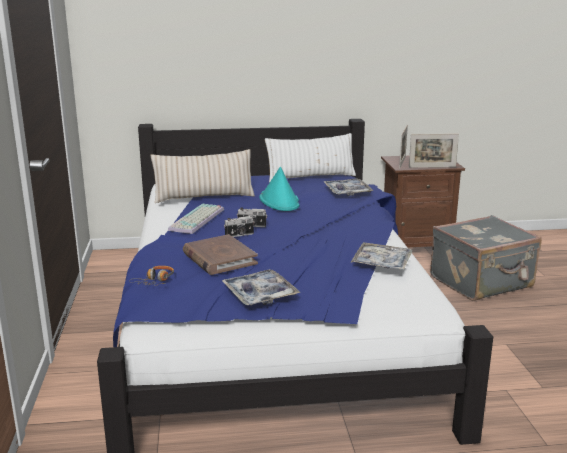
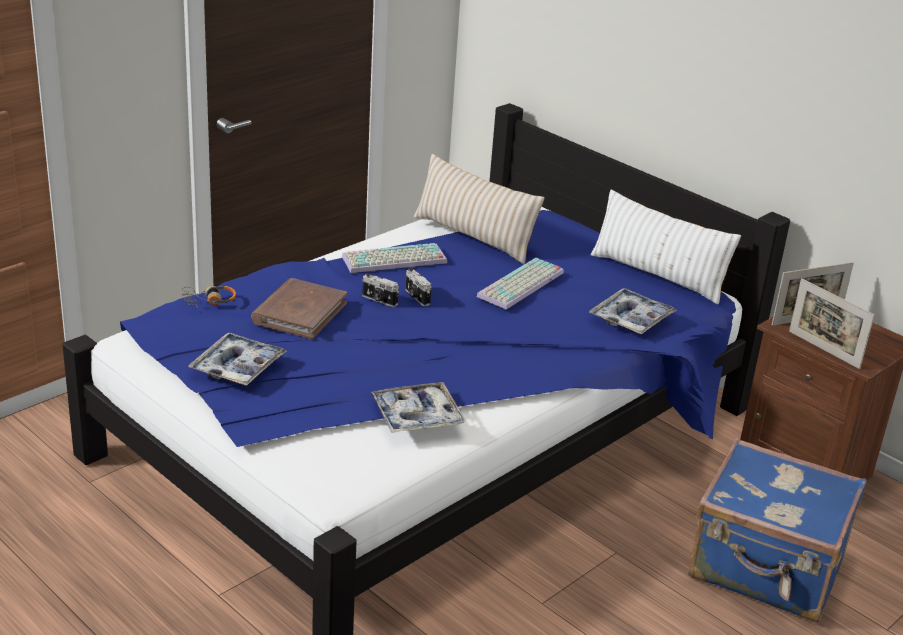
camera: 50 degrees right, 10 degrees up
turquoise hat [260,167,300,211] -> keyboard [477,258,564,310]
grey suitcase [430,215,542,301] -> blue suitcase [688,438,866,623]

